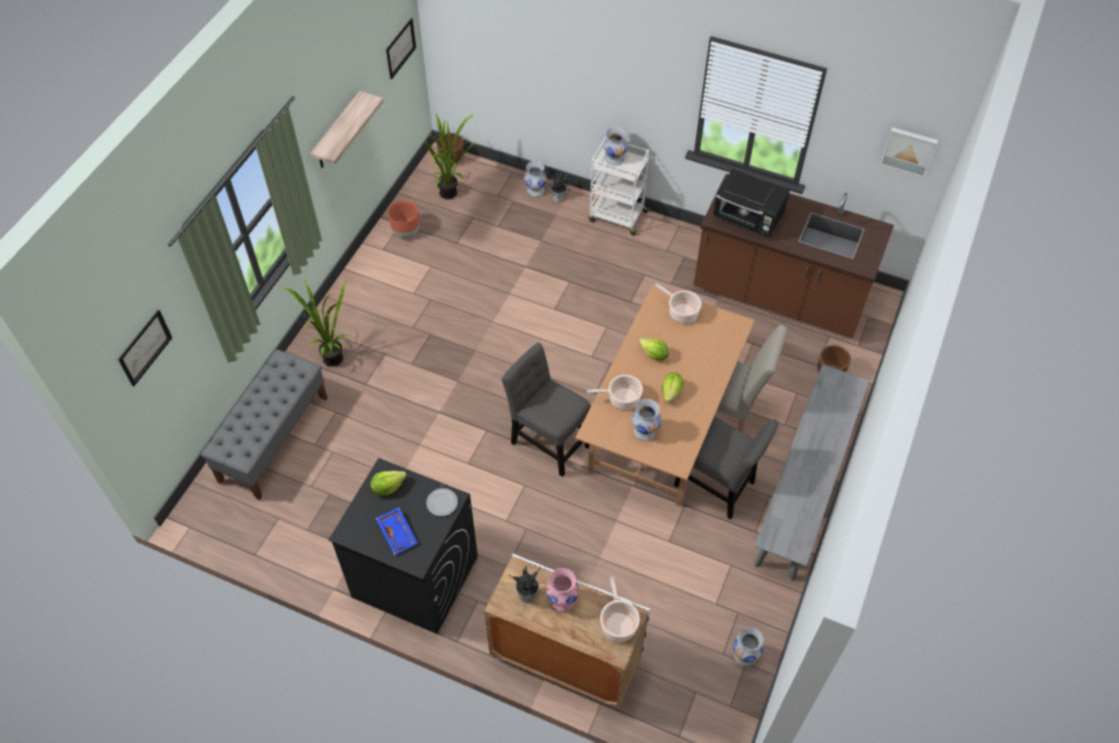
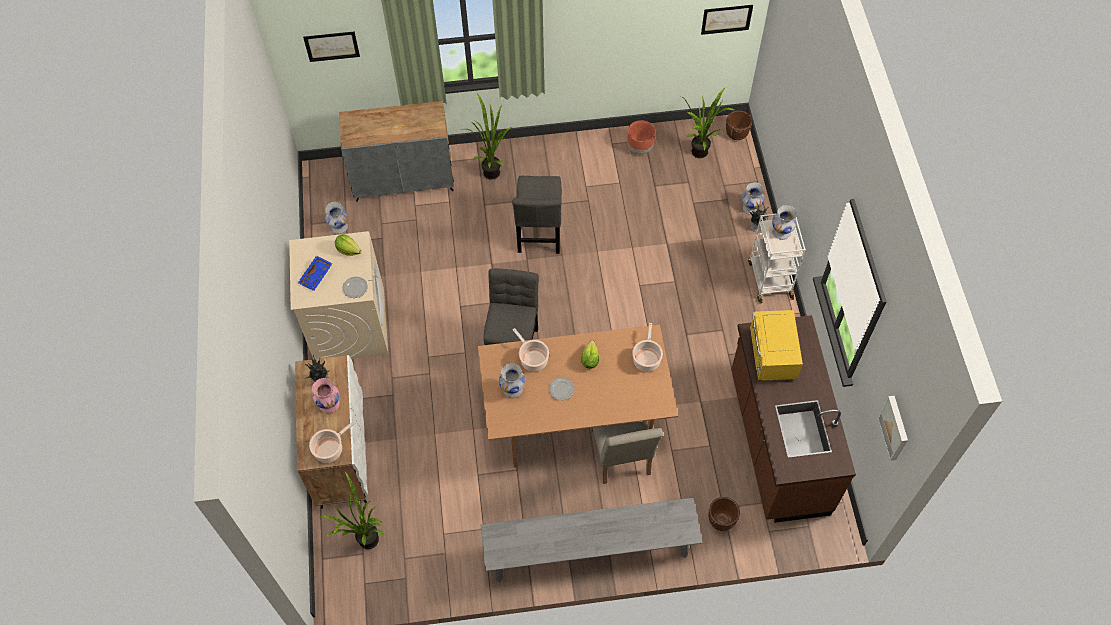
camera: 60 degrees right, 5 degrees up
grey bench [201,349,328,500] -> grey cabinet [339,101,454,202]
shelf [310,91,384,168] -> none
black washing machine [328,458,478,634] -> beige washing machine [289,231,388,359]
lettuce [662,373,684,403] -> plate [549,377,575,401]
grey chair [674,416,779,519] -> grey chair moved to [512,176,562,254]
black microwave [713,169,790,237] -> yellow microwave [750,310,803,381]
white vase [733,627,764,666] -> white vase moved to [325,202,348,234]
none -> potted plant [321,472,384,549]

